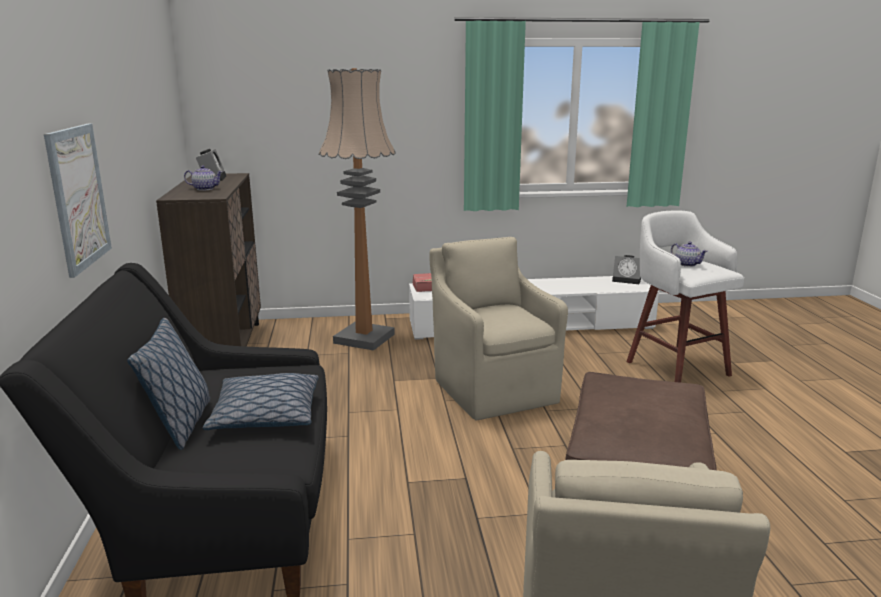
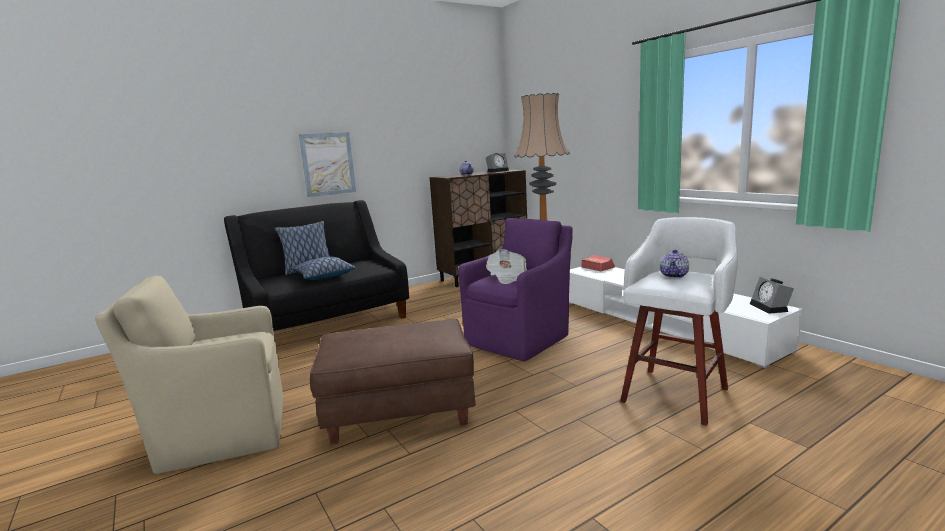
camera: 65 degrees right, 5 degrees down
beige armchair [430,237,568,420] -> purple armchair [458,218,573,362]
none -> newspaper [486,249,527,284]

